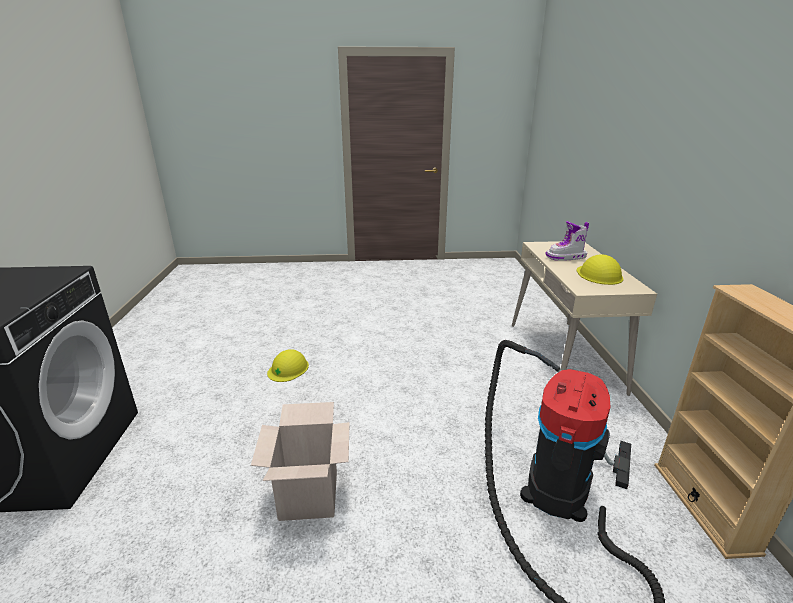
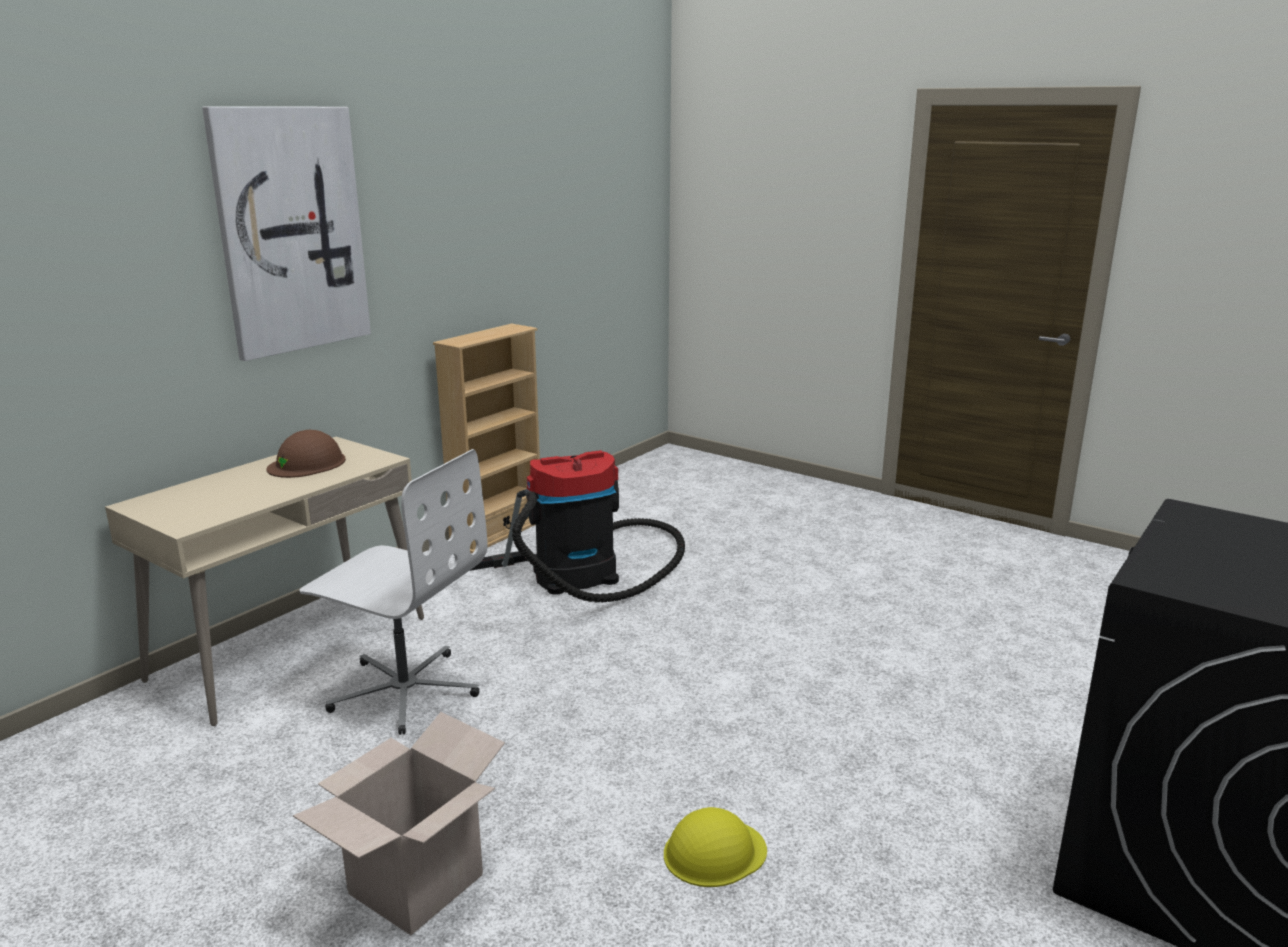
camera: 140 degrees left, 5 degrees down
cardboard box [251,402,350,521] -> cardboard box moved to [293,712,505,935]
boot [545,221,589,261] -> none
yellow hard hat [576,254,623,285] -> brown hard hat [266,430,346,478]
none -> picture [202,106,371,361]
none -> white office chair [299,449,488,735]

